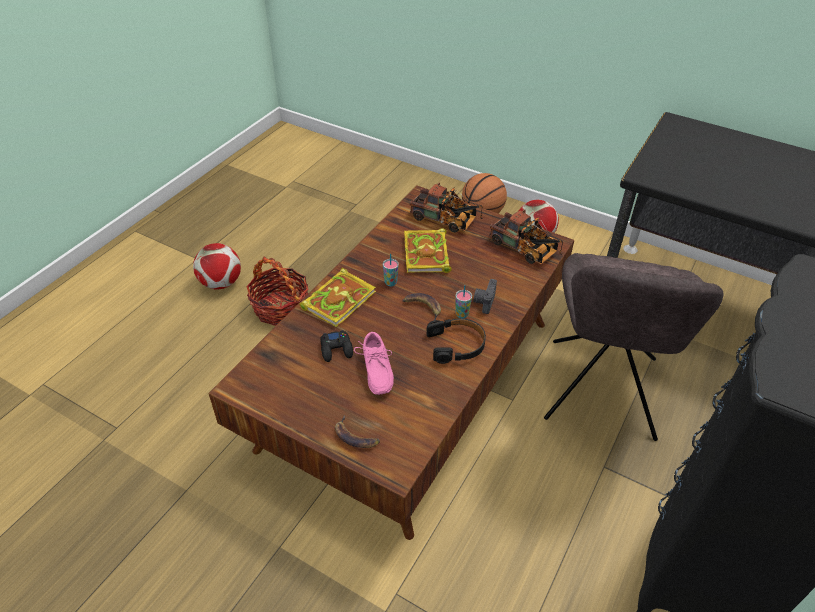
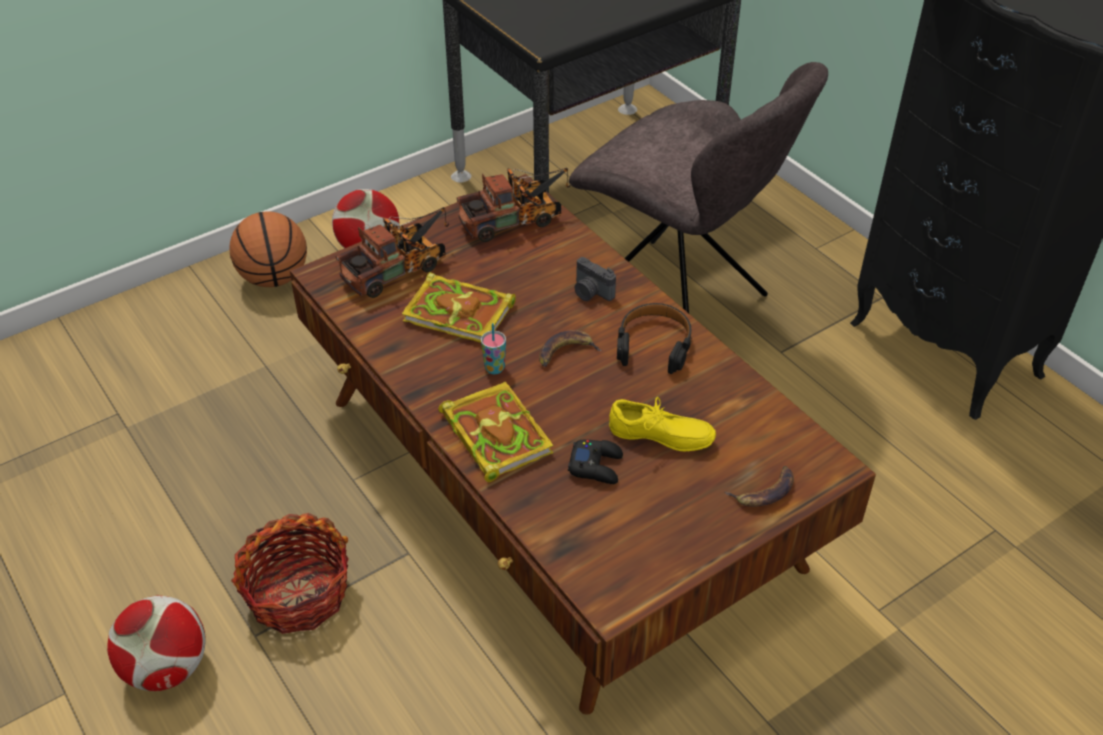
camera: 65 degrees left, 0 degrees up
pink shoe [354,332,394,395] -> yellow shoe [609,397,716,451]
cup [455,285,472,318] -> none

